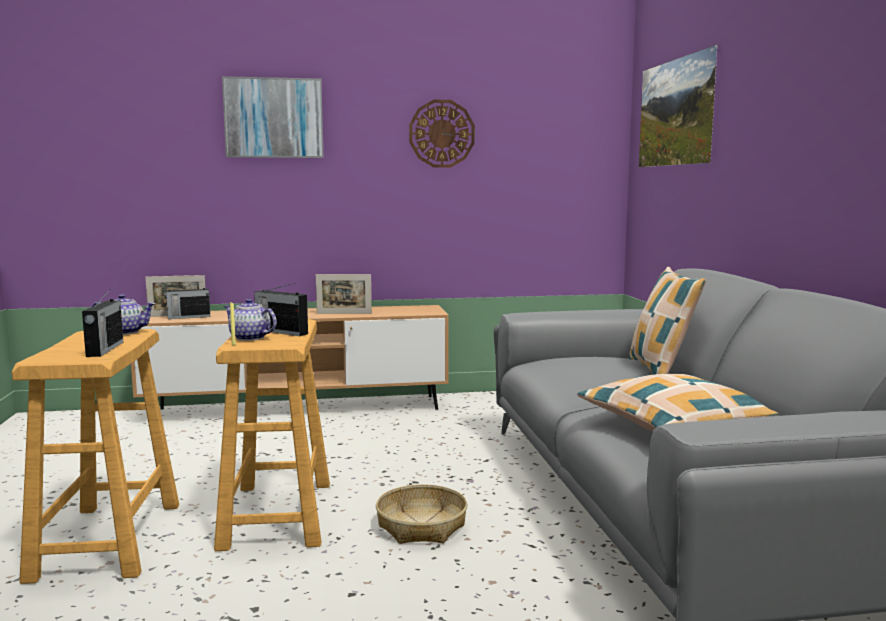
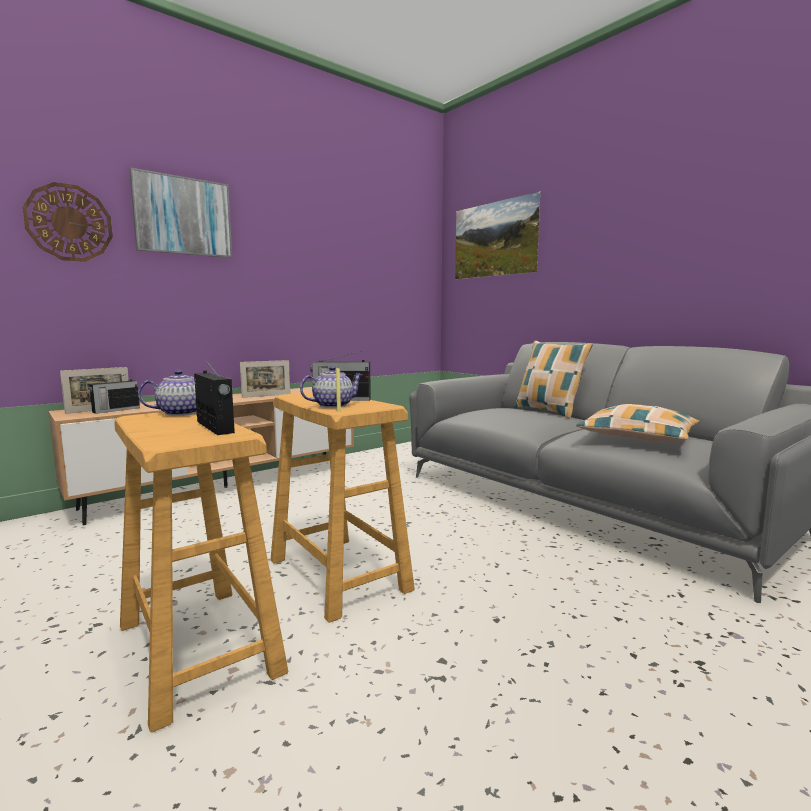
camera: 30 degrees left, 0 degrees up
teapot [224,298,277,341] -> teapot turned 150 degrees clockwise [300,366,363,408]
basket [376,484,467,544] -> none
wall clock [409,100,475,168] -> wall clock moved to [22,182,113,262]

